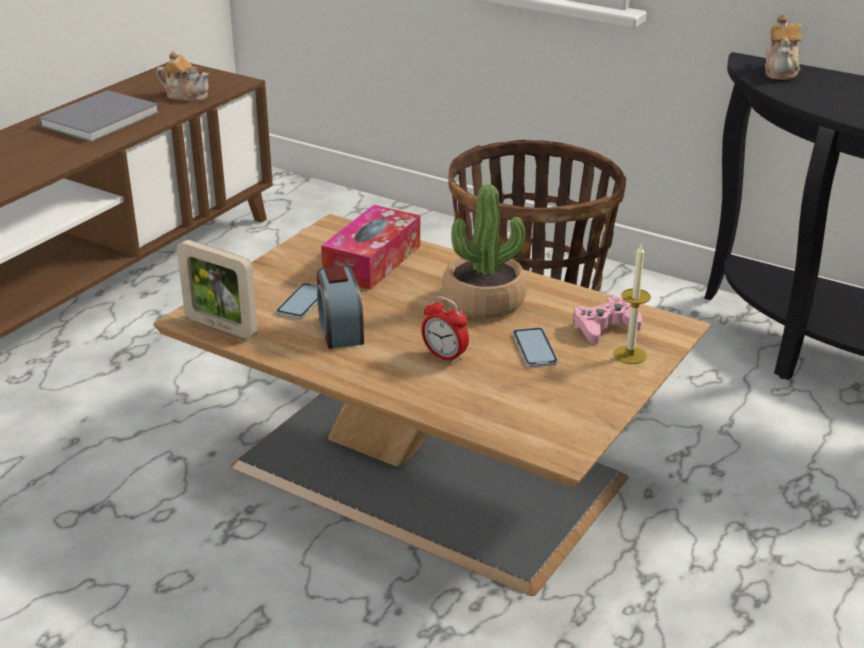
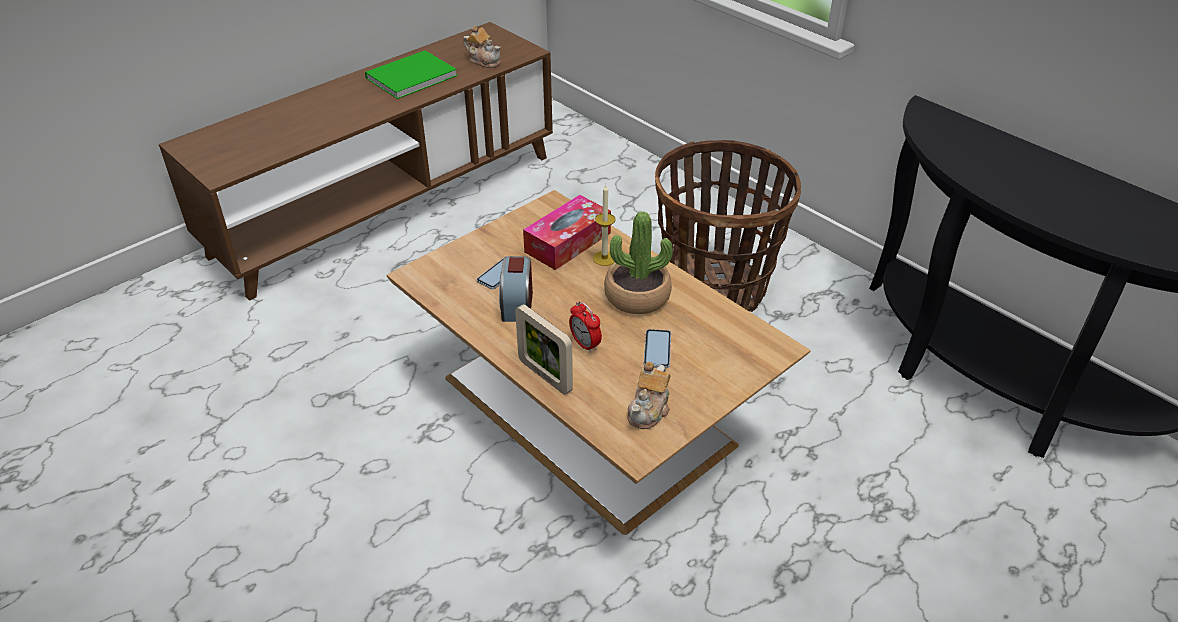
camera: 15 degrees right, 10 degrees up
grey book [38,90,159,142] -> green book [365,51,457,99]
picture frame [177,240,258,339] -> picture frame moved to [515,304,573,395]
pink game controller [573,296,642,344] -> none
candle [613,245,651,364] -> candle moved to [593,185,616,266]
teapot [765,14,802,80] -> teapot moved to [627,362,671,429]

